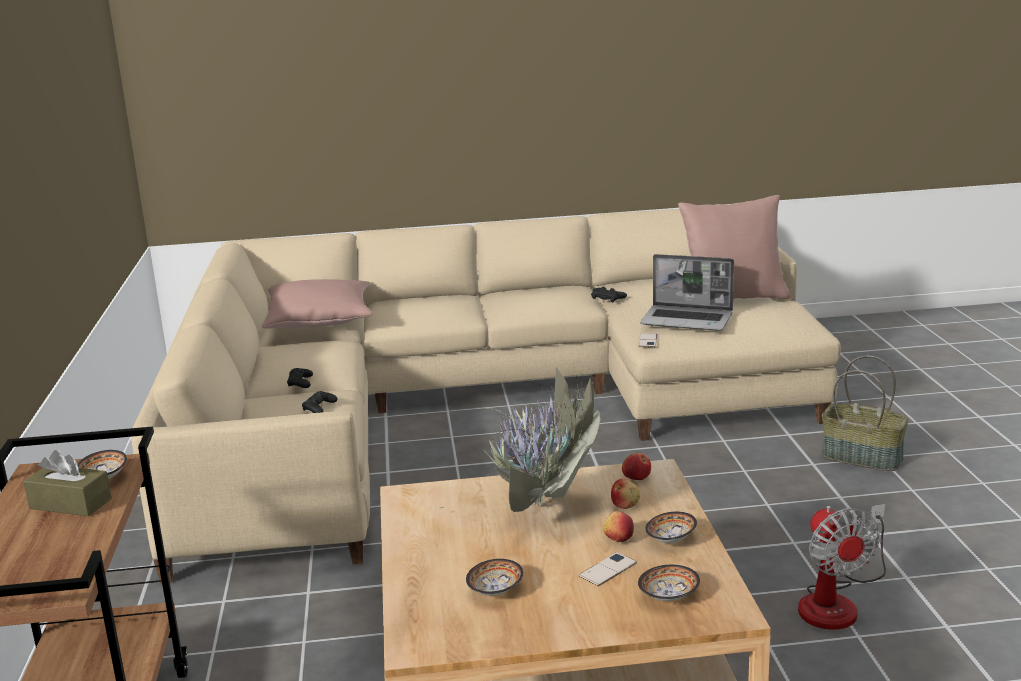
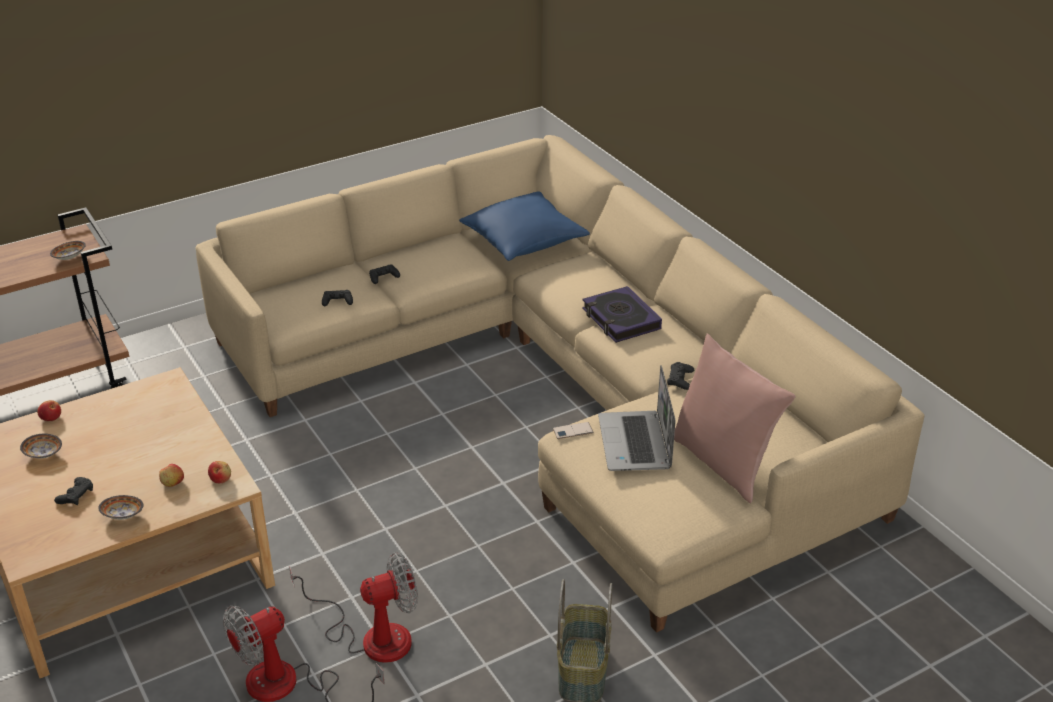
camera: 65 degrees right, 15 degrees up
brown tissue box [23,450,112,516] -> none
pink pillow [261,279,372,328] -> blue pillow [459,191,590,261]
potted plant [440,361,600,512] -> none
phone [579,552,637,586] -> black game controller [54,477,93,505]
apple [603,511,634,542] -> apple moved to [37,400,61,421]
bowl [638,565,700,601] -> none
none -> fan [289,552,418,663]
none -> book [582,286,662,343]

